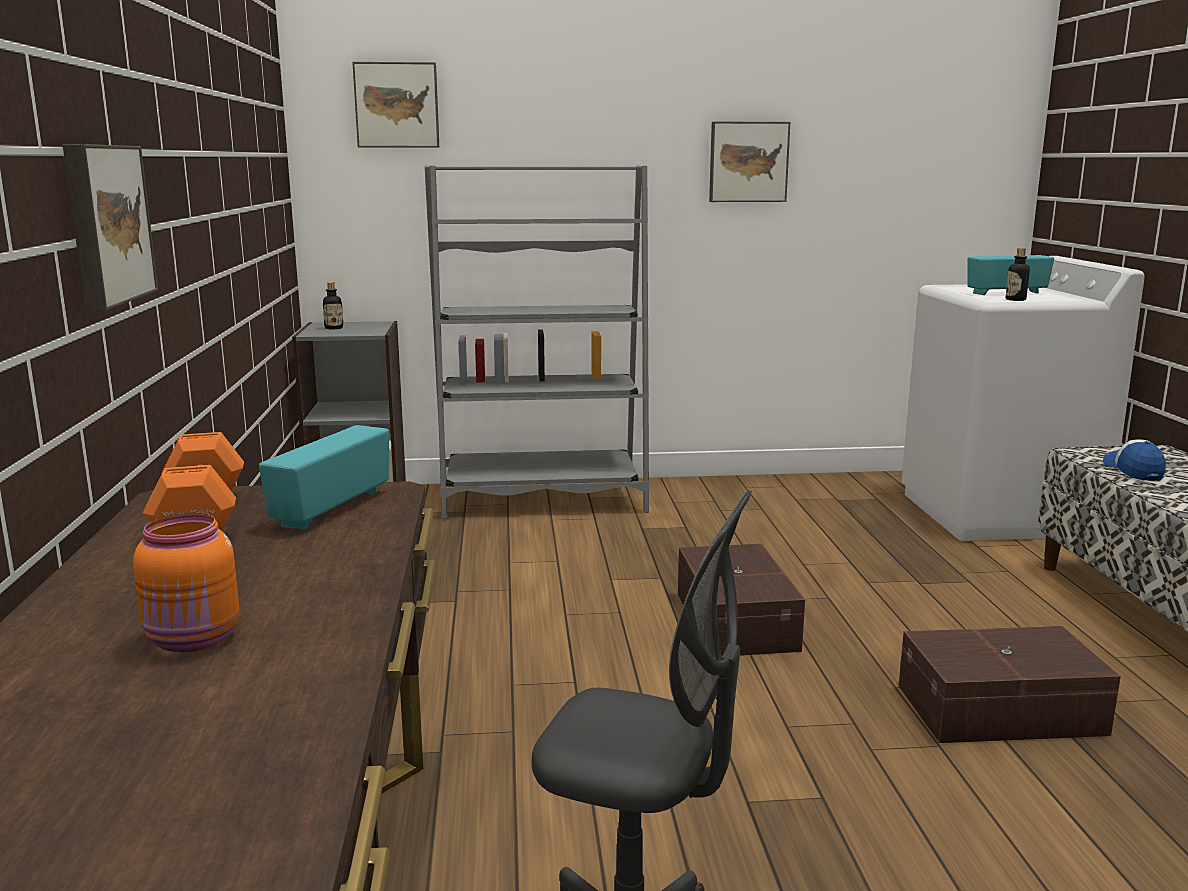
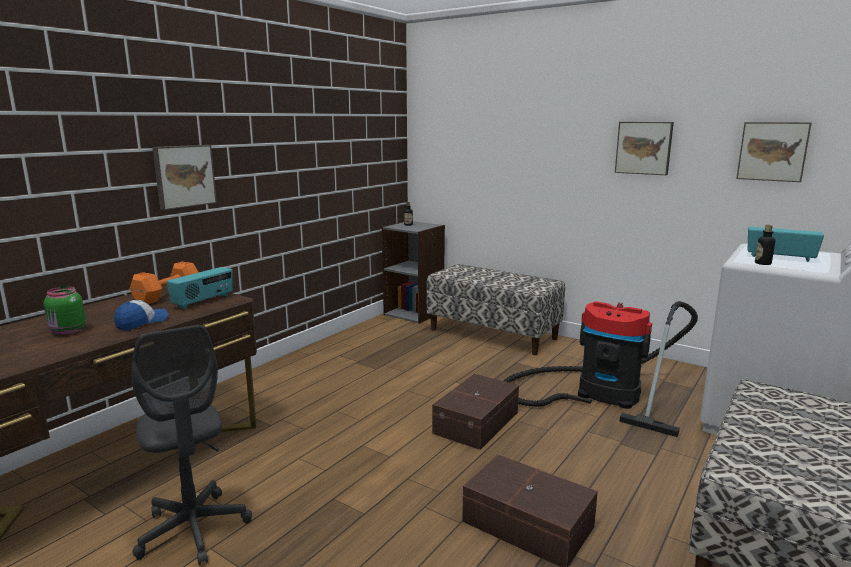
camera: 40 degrees right, 0 degrees up
orange jar [133,513,240,652] -> green jar [44,286,86,335]
radio [259,425,389,530] -> radio turned 150 degrees clockwise [166,267,233,310]
picture [352,62,439,148] -> picture moved to [736,122,812,182]
grey bookcase [425,165,649,519] -> bench [426,264,565,355]
cap [1103,439,1166,480] -> cap moved to [114,300,168,330]
none -> vacuum cleaner [503,301,698,437]

